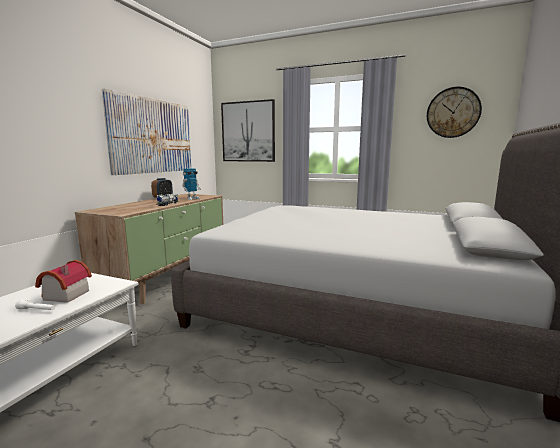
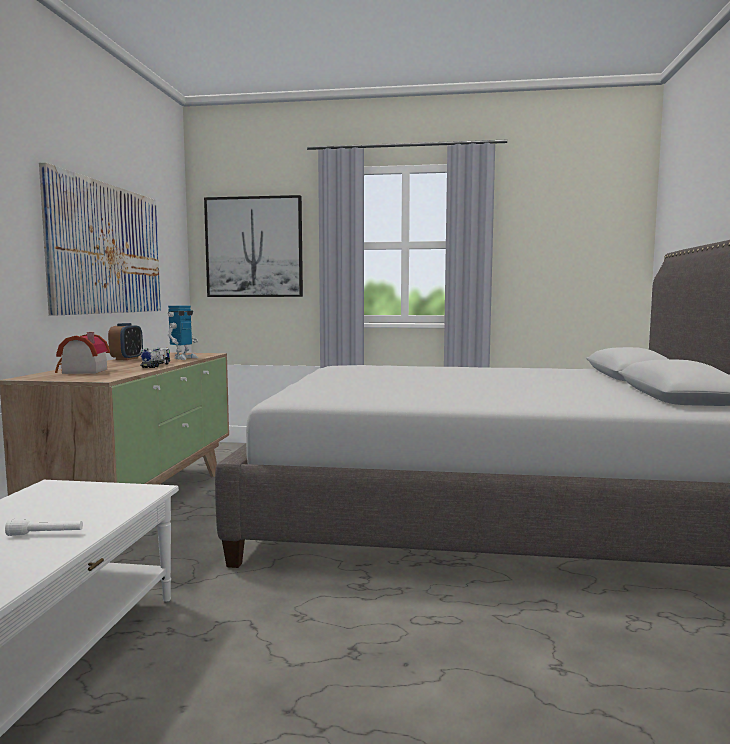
camera: 15 degrees left, 5 degrees down
toy house [35,260,92,303] -> toy house moved to [55,332,110,374]
wall clock [427,87,482,138] -> none

